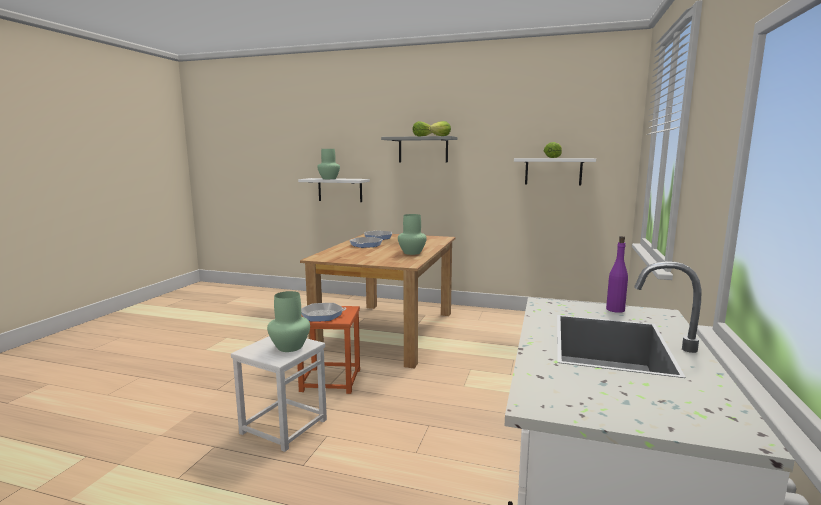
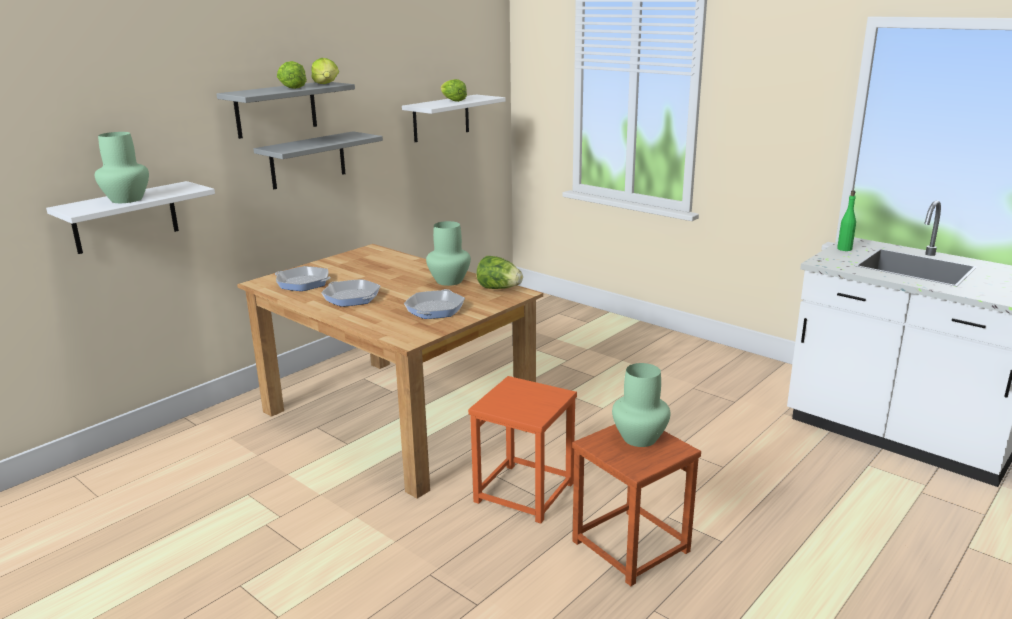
camera: 65 degrees left, 10 degrees up
white stool [231,336,327,452] -> brown stool [572,424,701,586]
frying pan [301,303,346,322] -> frying pan moved to [404,289,465,319]
purple bottle [606,236,628,313] -> green bottle [837,190,856,251]
none -> grey shelf [254,131,383,189]
none -> lettuce [476,256,523,289]

